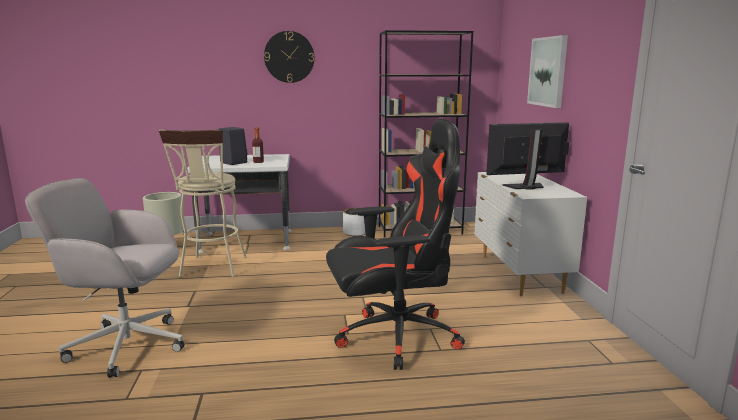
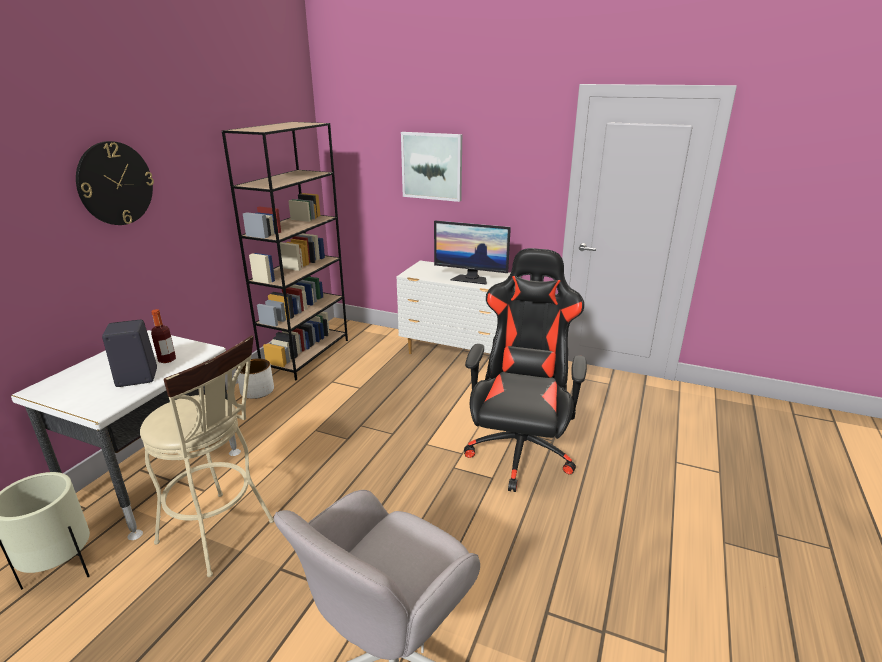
camera: 60 degrees left, 10 degrees up
monitor [486,122,569,190] -> monitor turned 90 degrees counterclockwise [434,220,511,285]

